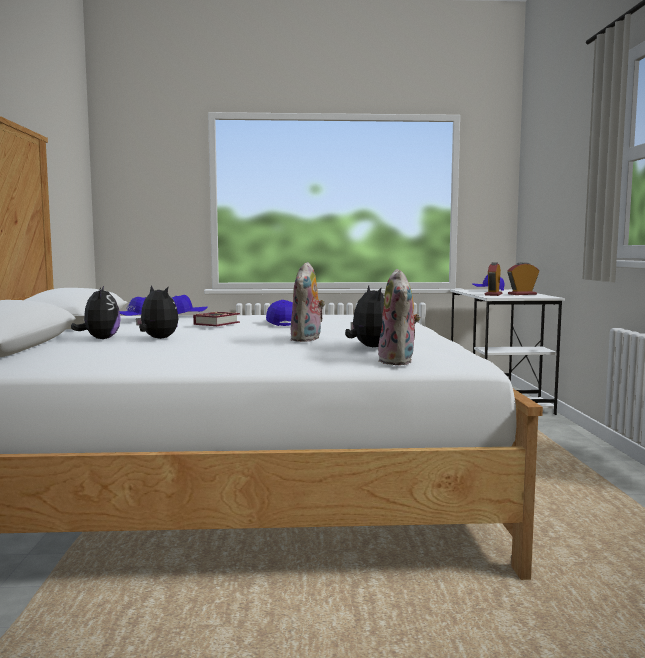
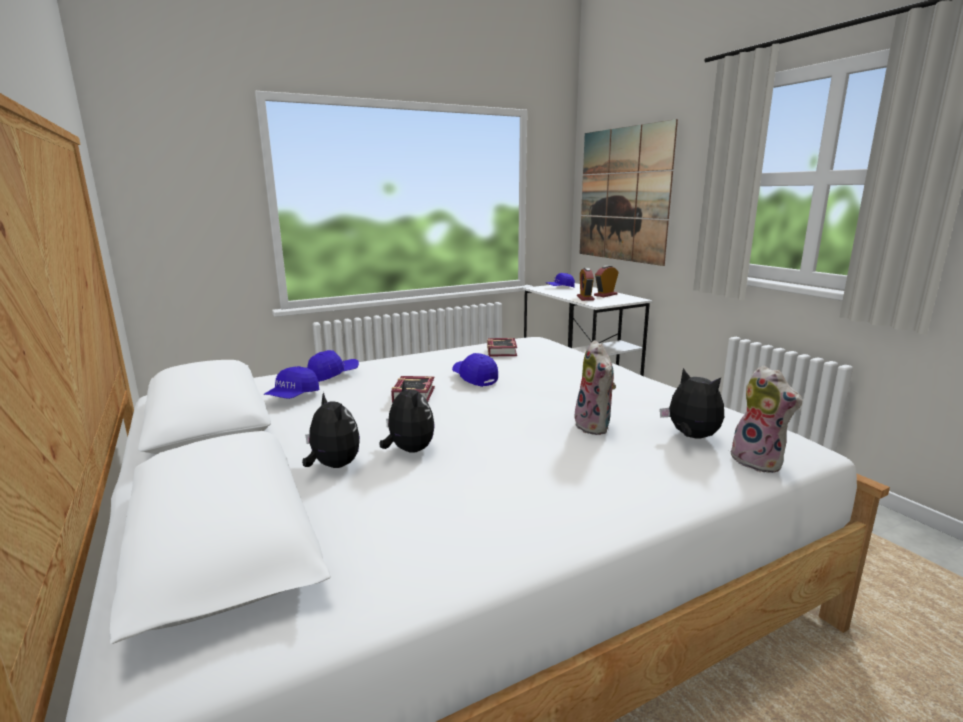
camera: 25 degrees left, 10 degrees up
plush toy [136,285,179,339] -> plush toy turned 45 degrees clockwise [379,380,435,453]
none -> book [487,338,517,356]
none -> picture [579,119,678,266]

